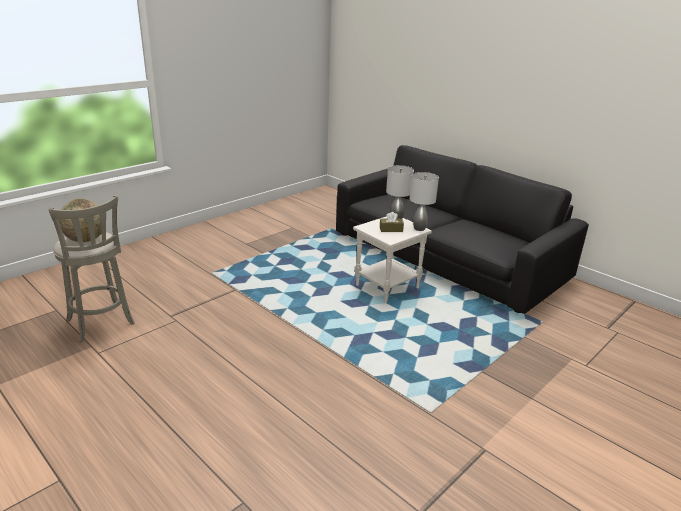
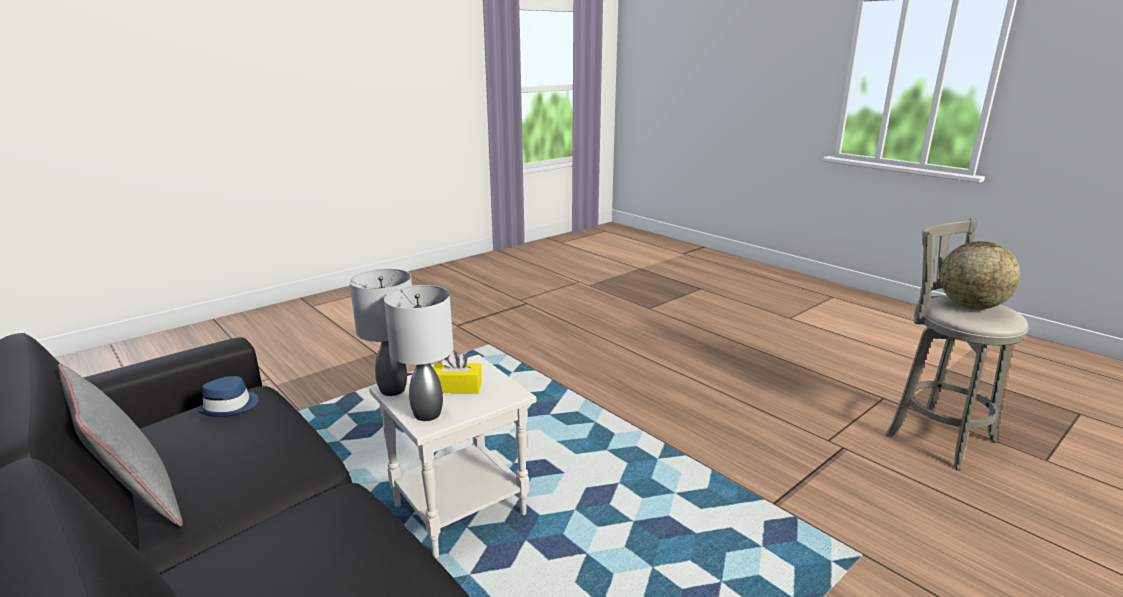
camera: 175 degrees left, 5 degrees down
brown tissue box [380,212,404,232] -> yellow tissue box [433,351,482,393]
none -> grey pillow [58,363,183,527]
none -> blue hat [196,376,258,417]

